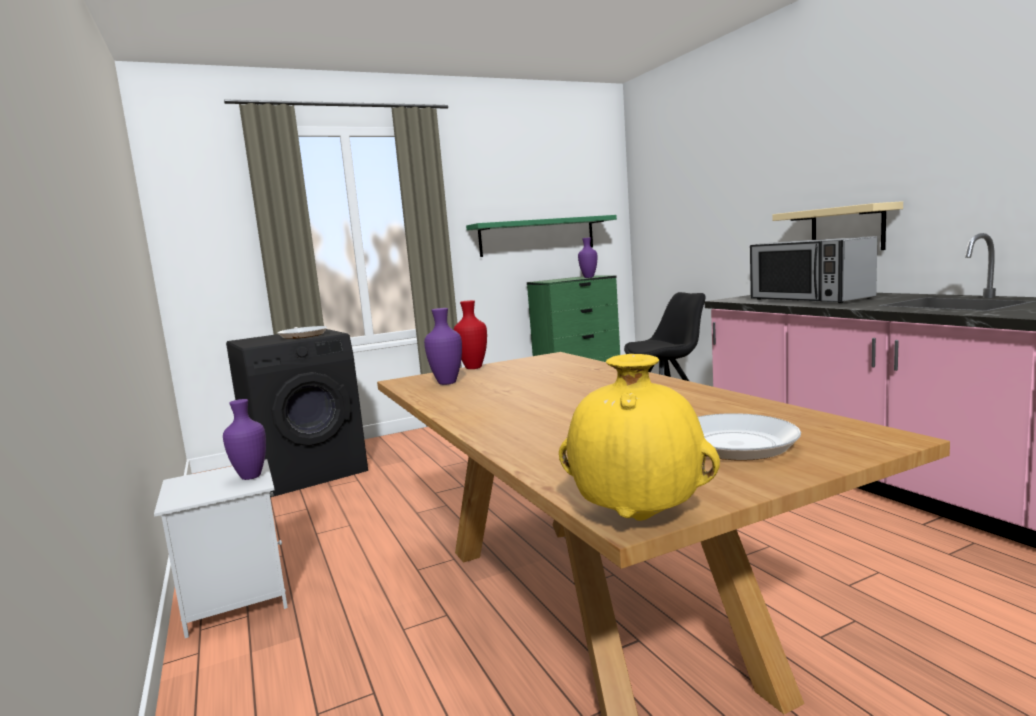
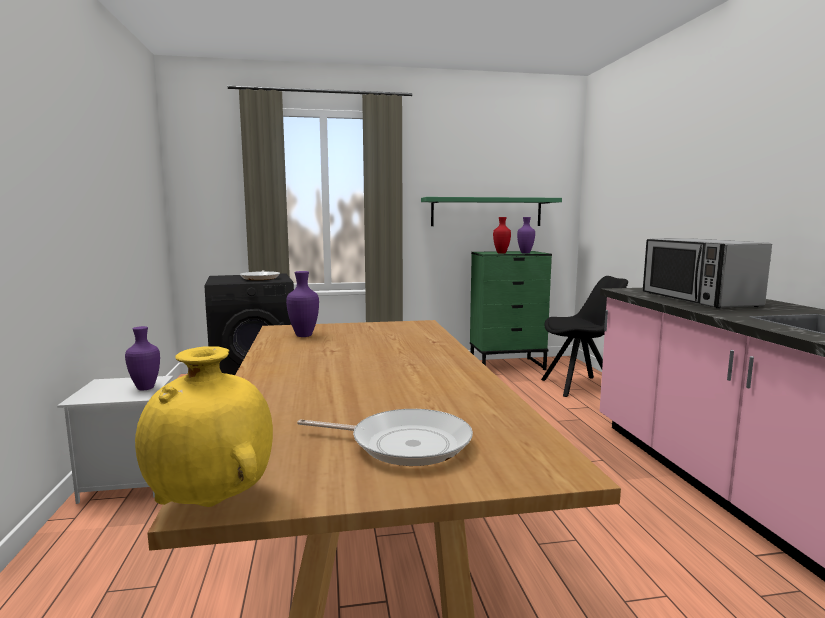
camera: 15 degrees right, 0 degrees up
red vase [454,300,487,369] -> red vase moved to [493,217,511,254]
beige shelf [772,201,903,250] -> none

